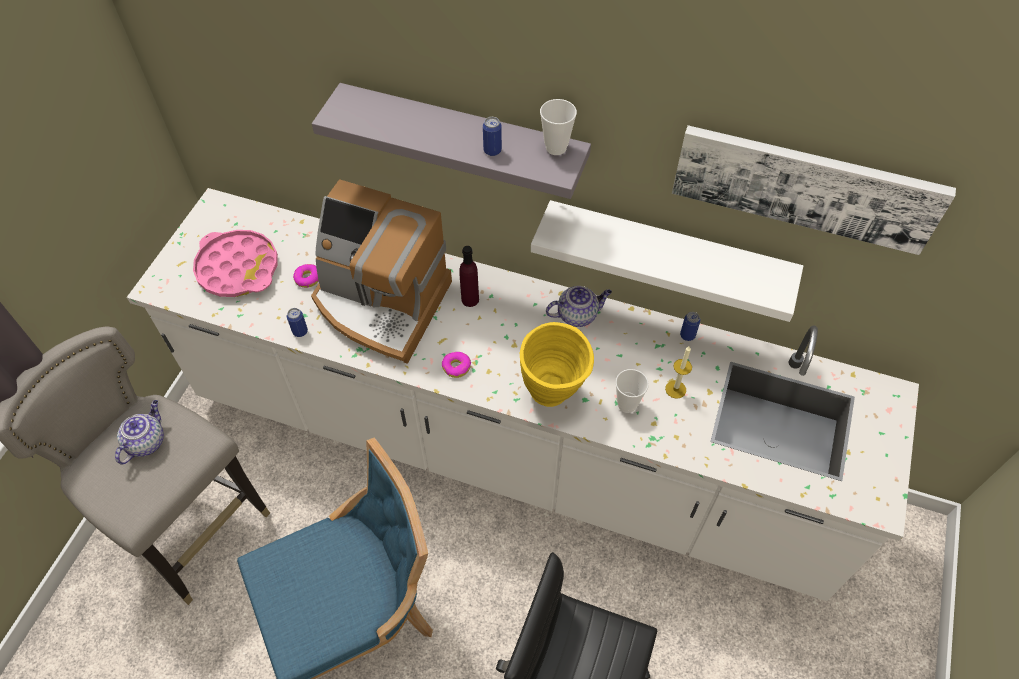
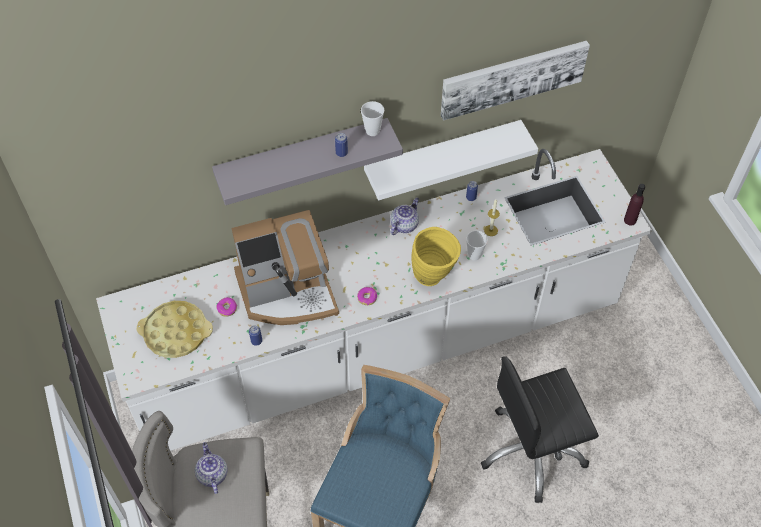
camera: 40 degrees left, 0 degrees up
pink tray [193,230,278,297] -> yellow tray [137,301,213,358]
purple bottle [459,246,479,307] -> purple bottle moved to [624,184,645,226]

